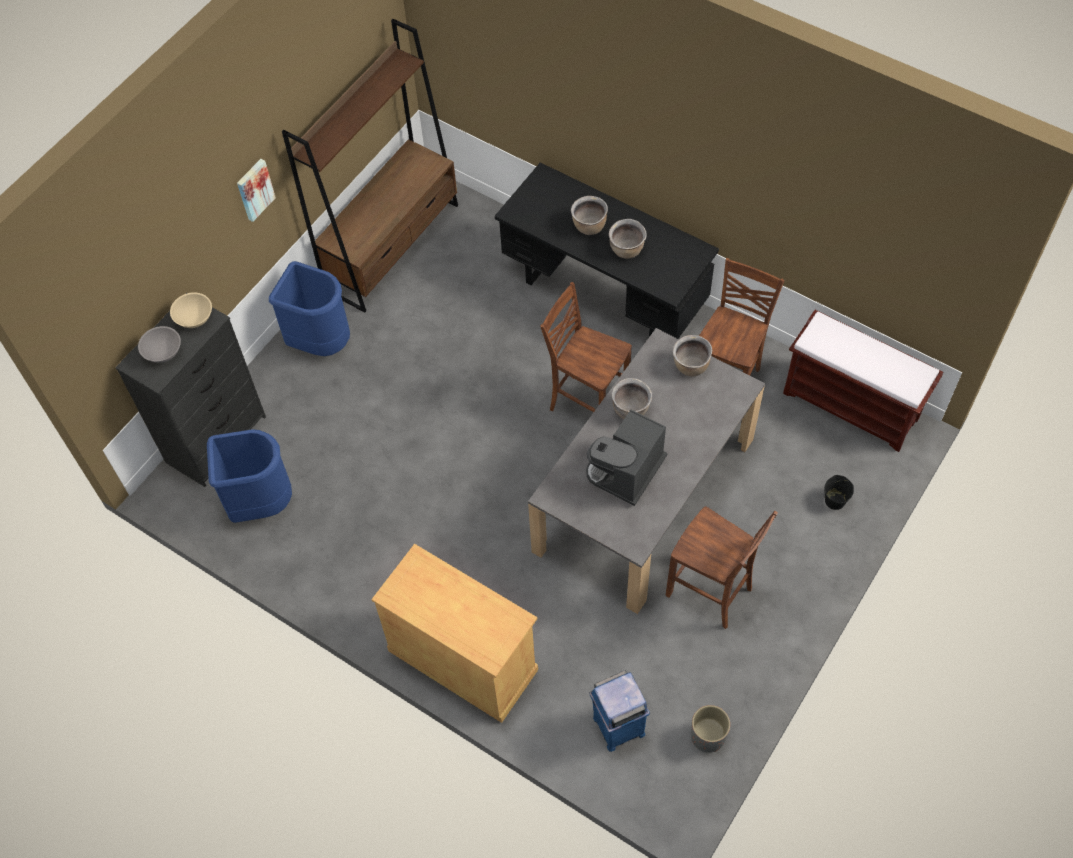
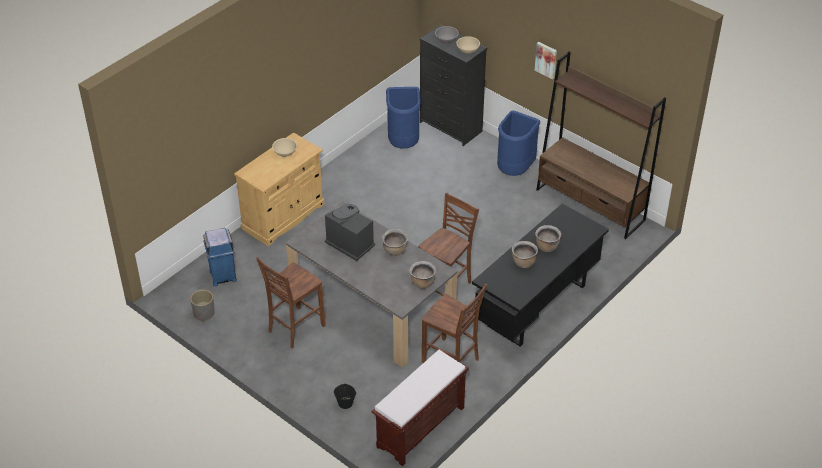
camera: 95 degrees right, 15 degrees down
none -> beige bowl [272,138,297,157]

